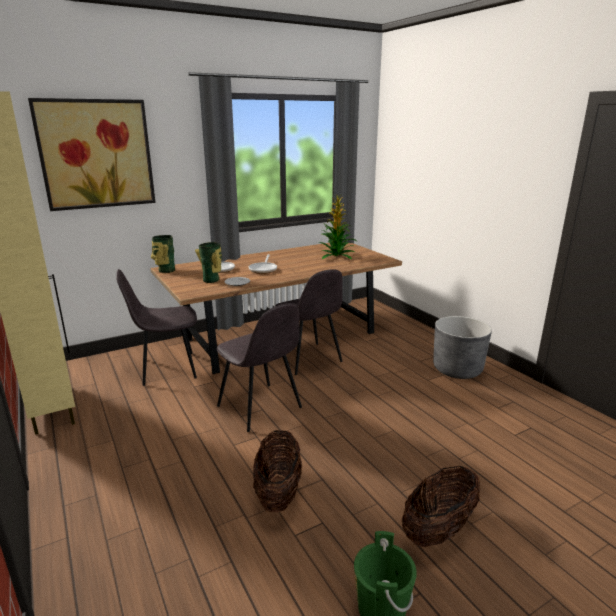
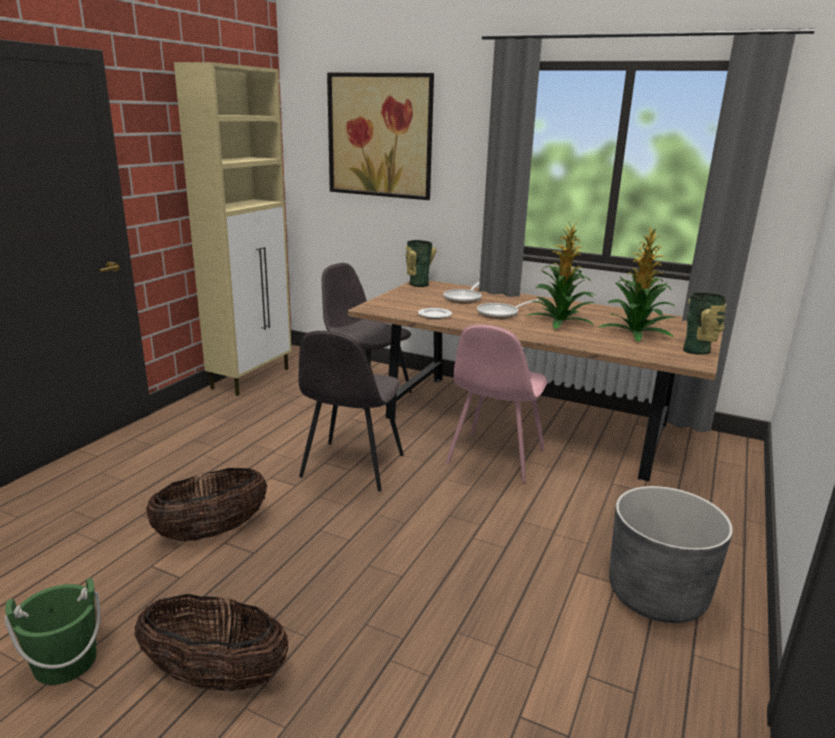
camera: 55 degrees right, 0 degrees up
vase [195,242,222,283] -> vase moved to [683,293,726,355]
grey chair [275,269,343,375] -> pink chair [446,324,547,483]
none -> potted plant [526,220,597,329]

